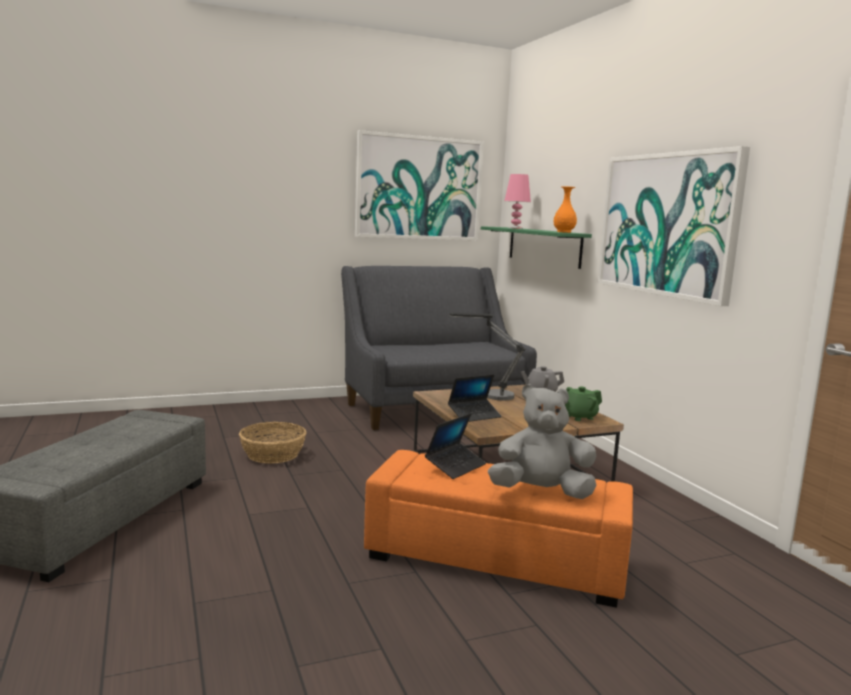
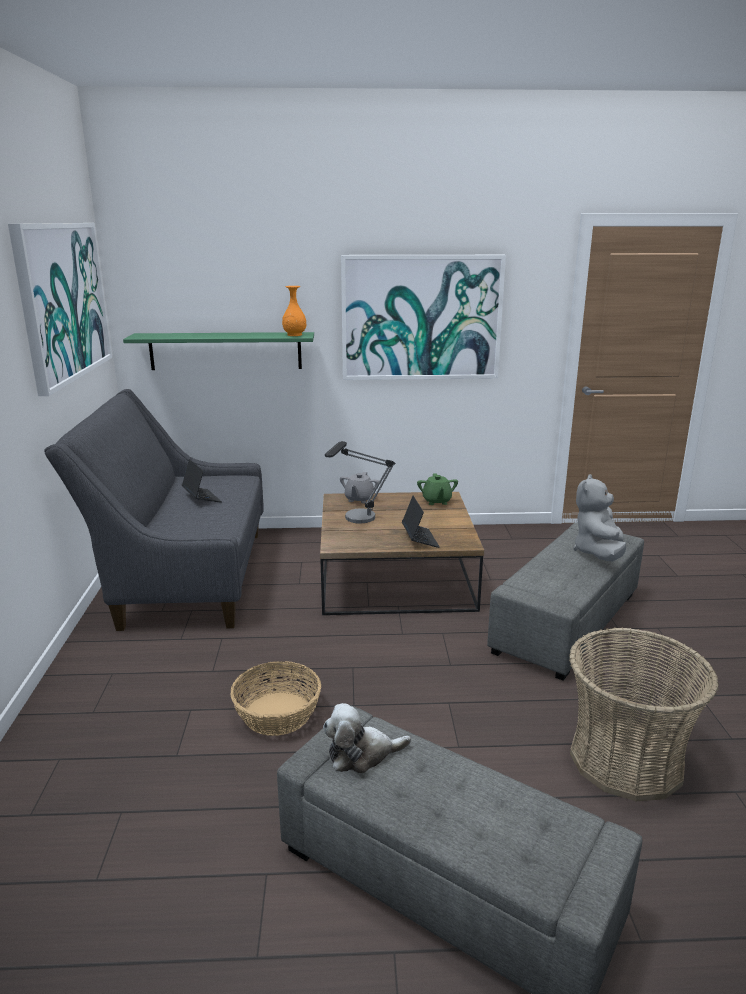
camera: 70 degrees left, 10 degrees up
orange ottoman [364,450,633,608] -> grey ottoman [487,523,644,681]
laptop [425,413,486,479] -> laptop moved to [182,459,222,503]
pink table lamp [504,174,531,229] -> none
none -> plush toy [323,703,411,774]
none -> basket [569,627,719,801]

